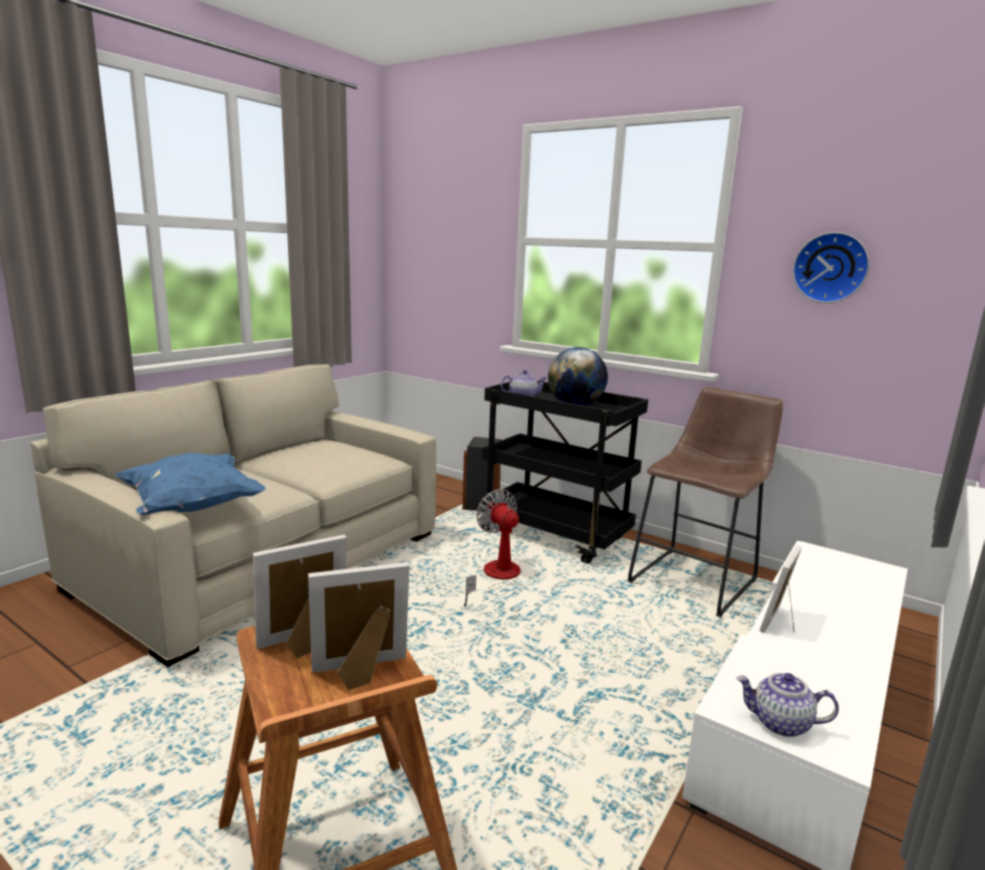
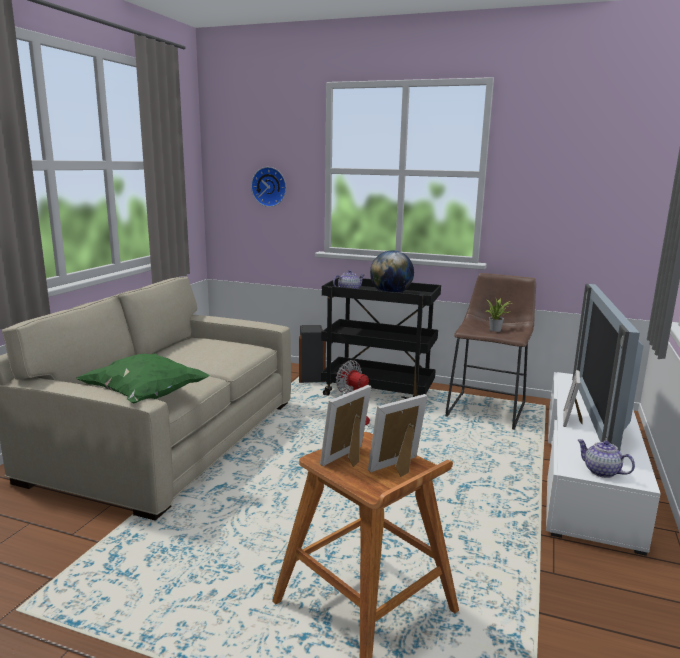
camera: 15 degrees left, 0 degrees up
blue pillow [115,453,266,515] -> green pillow [77,353,210,404]
teapot [736,673,839,737] -> teapot turned 45 degrees clockwise [577,439,635,478]
wall clock [793,232,870,303] -> wall clock moved to [251,167,286,207]
none -> potted plant [485,297,513,332]
none -> television [572,284,644,451]

